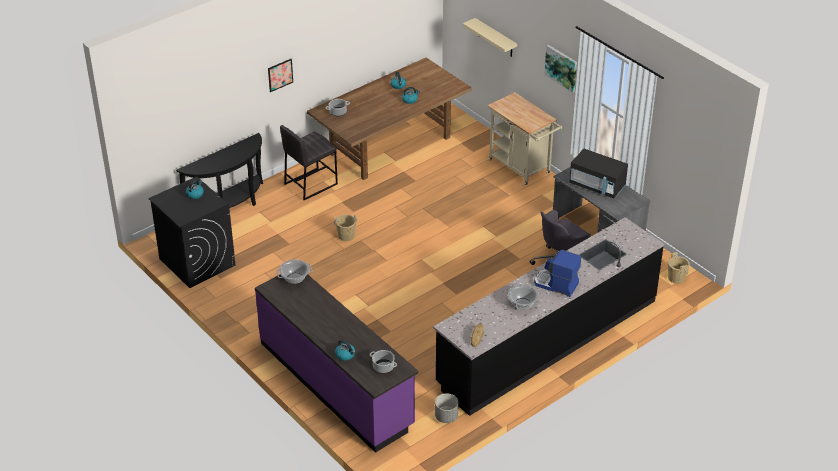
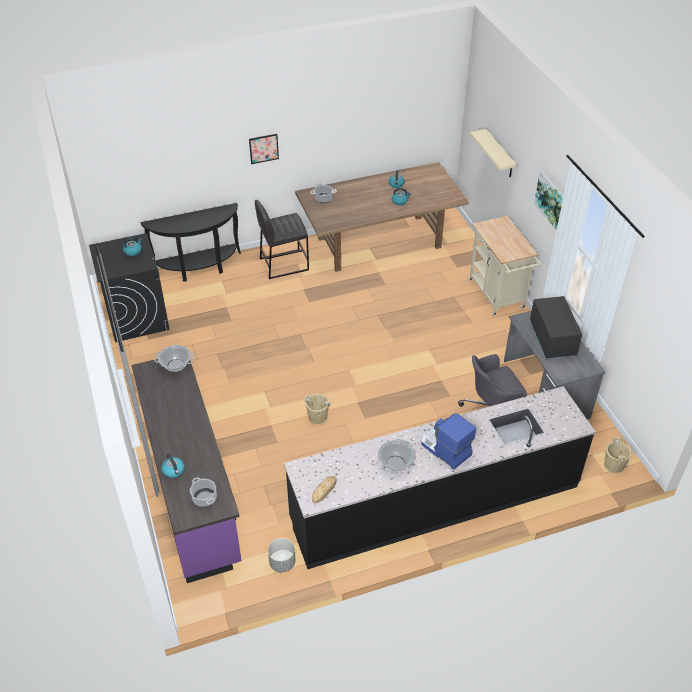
camera: 20 degrees right, 5 degrees up
beige bucket [334,215,357,241] -> beige bucket moved to [305,394,331,424]
black microwave [569,149,628,198] -> black microwave turned 150 degrees counterclockwise [530,296,582,359]

